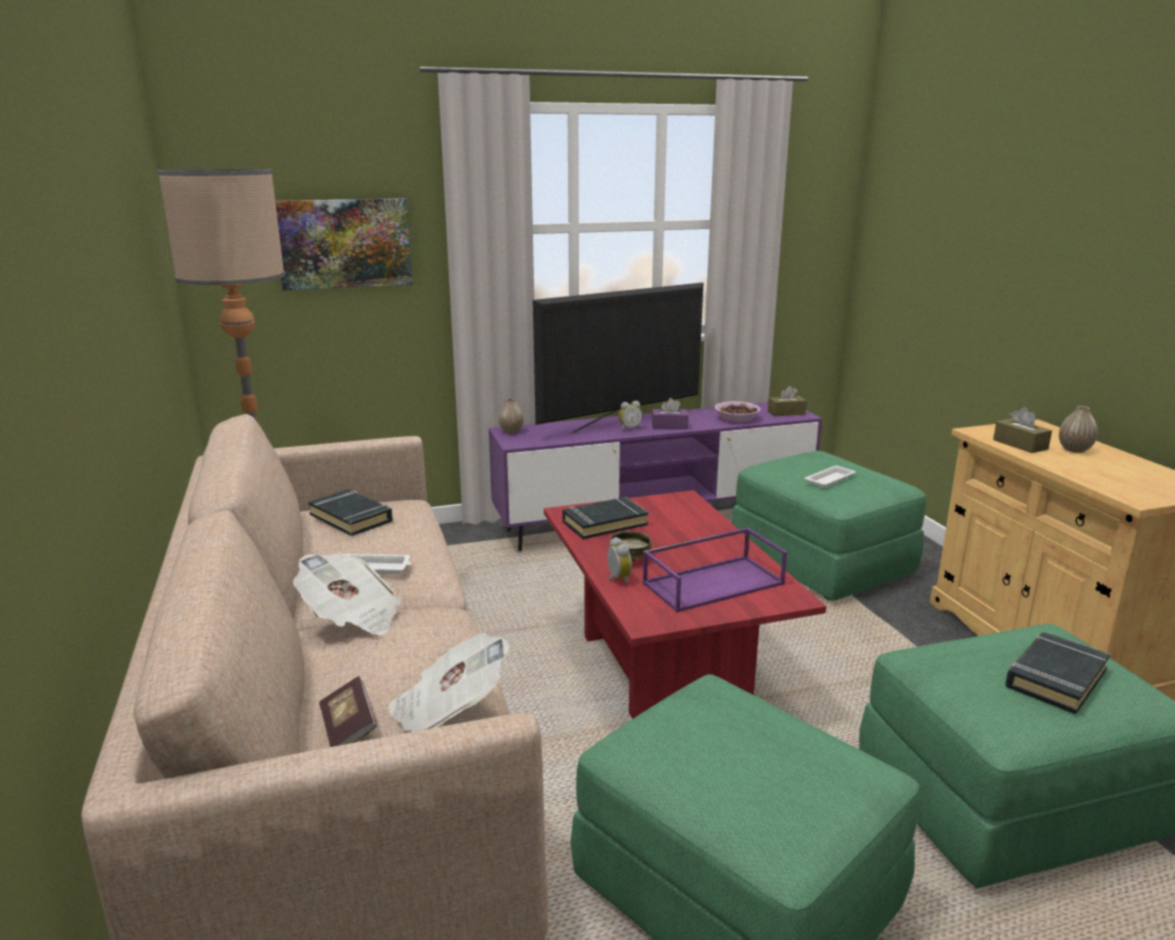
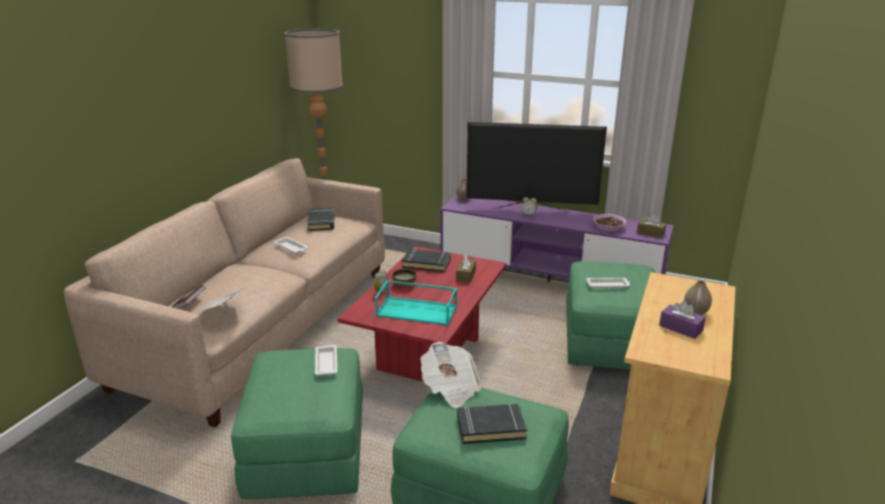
camera: 40 degrees right, 5 degrees up
picture [275,198,413,290] -> none
newspaper [293,554,401,635] -> newspaper moved to [420,342,481,408]
purple tray [642,527,787,612] -> turquoise tray [375,280,457,326]
purple tissue box [652,398,689,430] -> purple tissue box moved to [659,301,706,339]
brown tissue box [993,407,1052,453] -> brown tissue box moved to [456,255,476,283]
none -> white tray [315,345,337,376]

